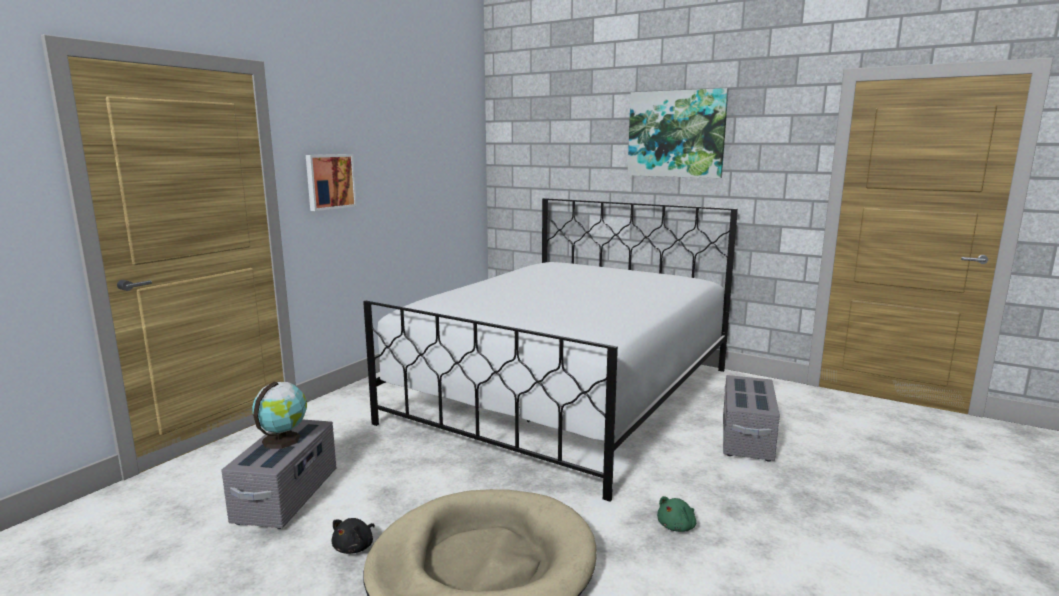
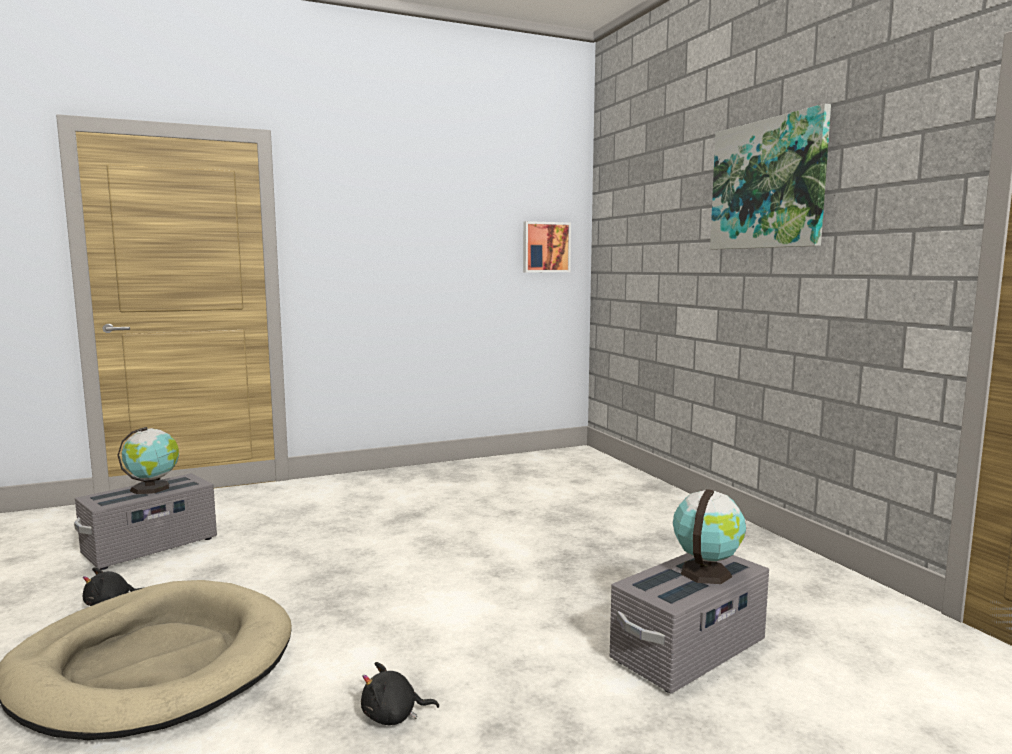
camera: 35 degrees right, 5 degrees down
picture [306,154,357,211] -> picture moved to [523,221,571,272]
white bed [363,198,738,502] -> none
green plush toy [657,496,696,532] -> black plush toy [361,662,439,725]
none -> globe [673,489,746,584]

